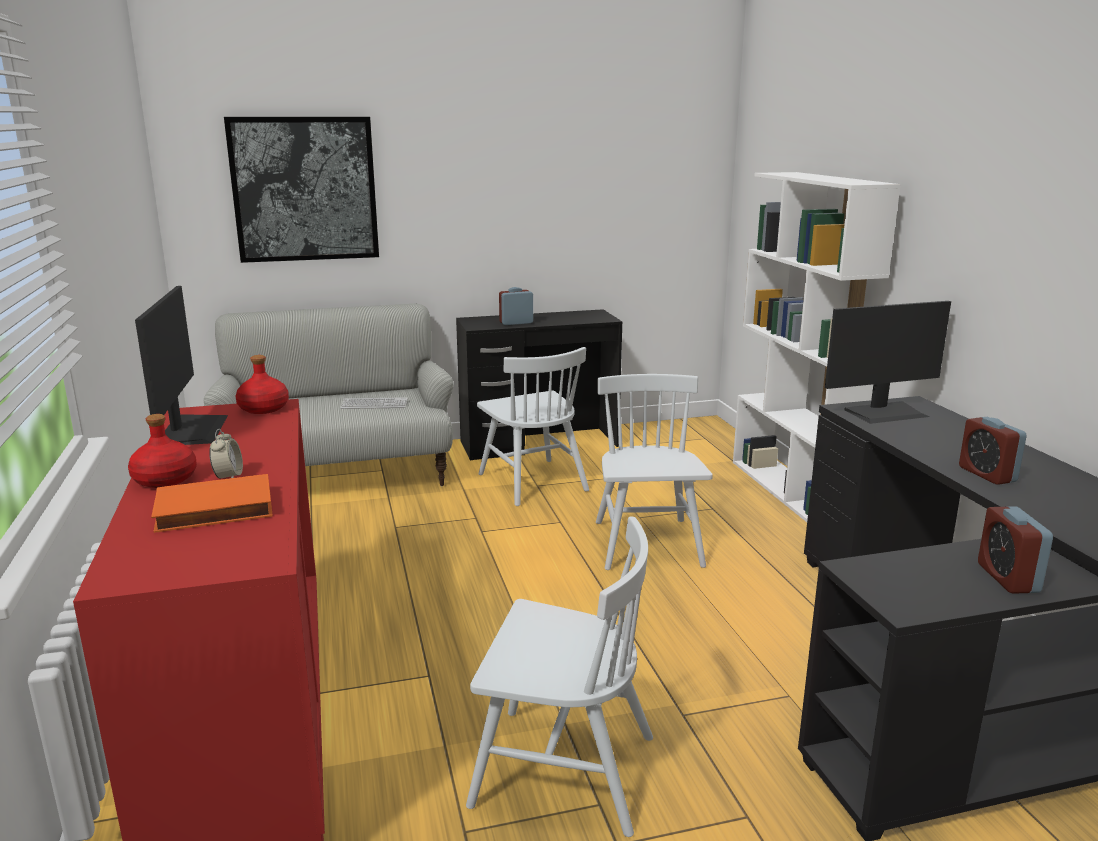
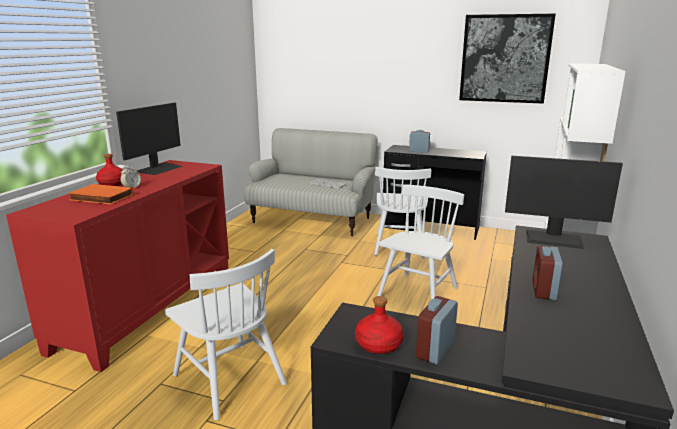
camera: 35 degrees right, 0 degrees up
picture [224,117,379,263] -> picture moved to [459,14,556,104]
red bottle [235,355,289,414] -> red bottle moved to [355,296,404,354]

